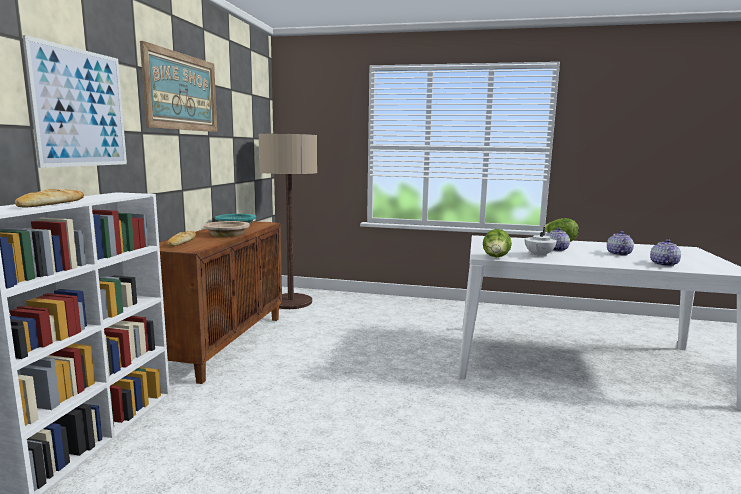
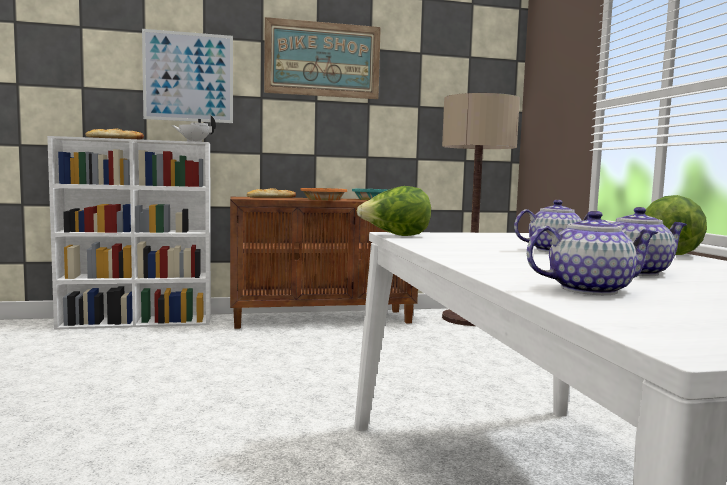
camera: 65 degrees right, 5 degrees down
beige bowl [204,221,250,237] -> orange bowl [300,188,347,200]
white teapot [525,227,557,257] -> white teapot moved to [172,115,216,142]

